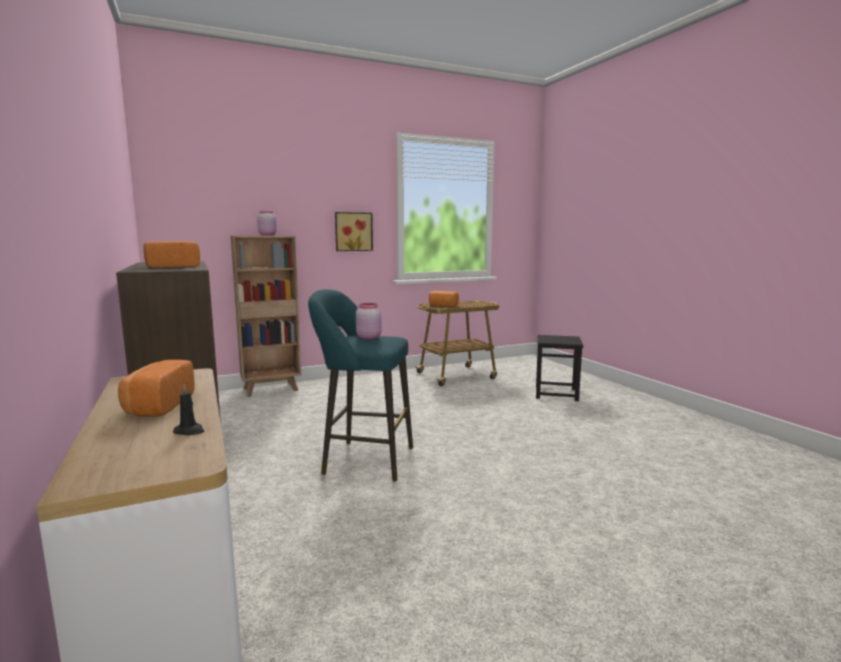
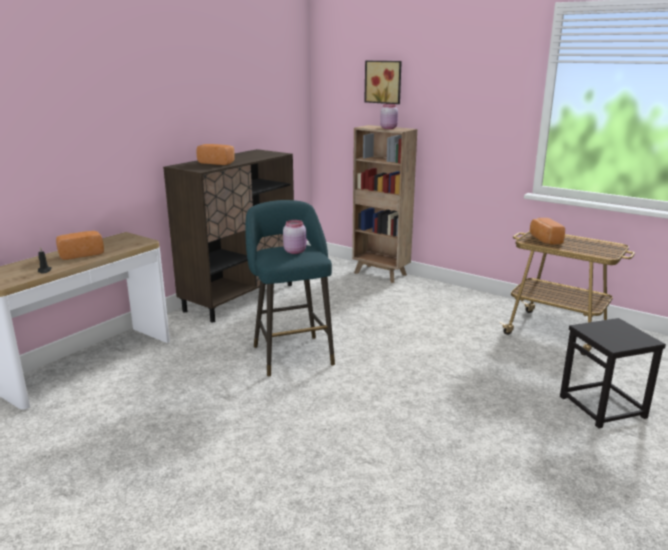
camera: 60 degrees right, 10 degrees up
picture [335,212,373,251] -> picture moved to [364,61,402,104]

